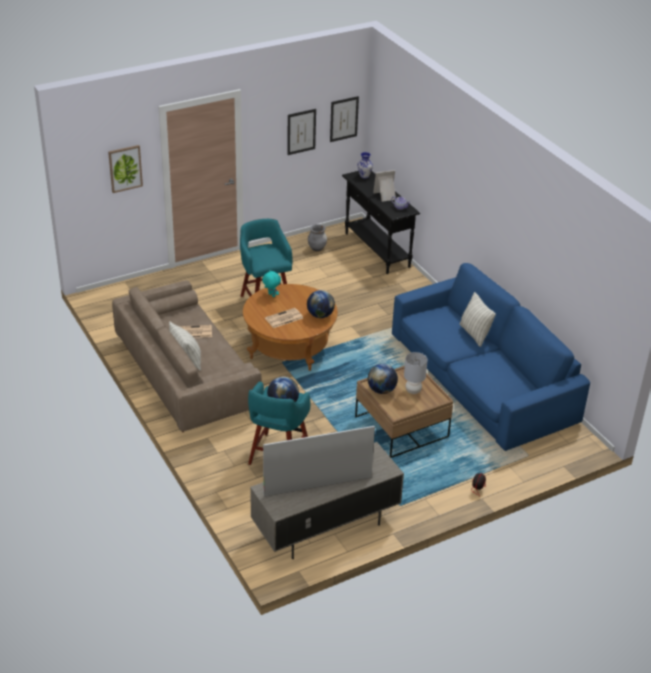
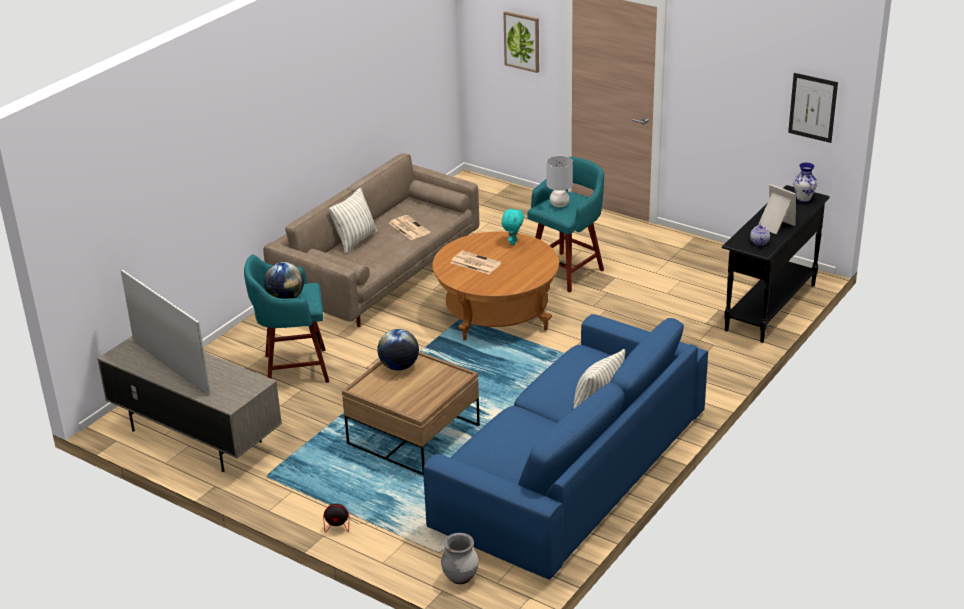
camera: 65 degrees right, 5 degrees down
picture [287,109,316,155] -> none
globe [307,290,335,318] -> none
grey vase [308,224,327,251] -> grey vase moved to [441,533,479,584]
grey table lamp [404,352,428,394] -> grey table lamp moved to [546,156,573,207]

